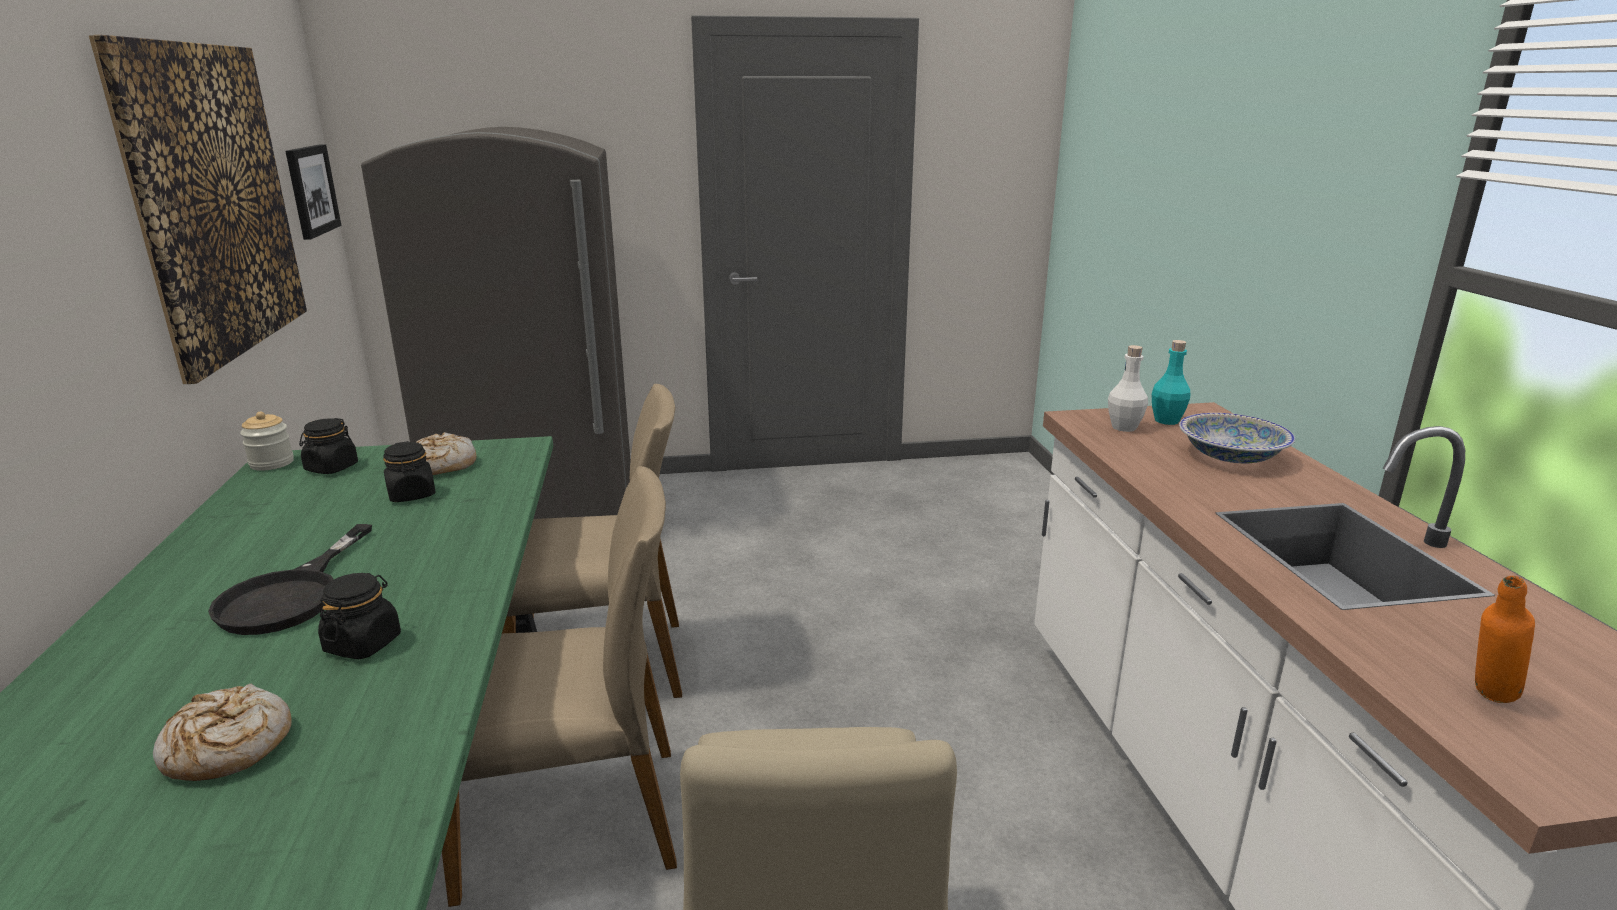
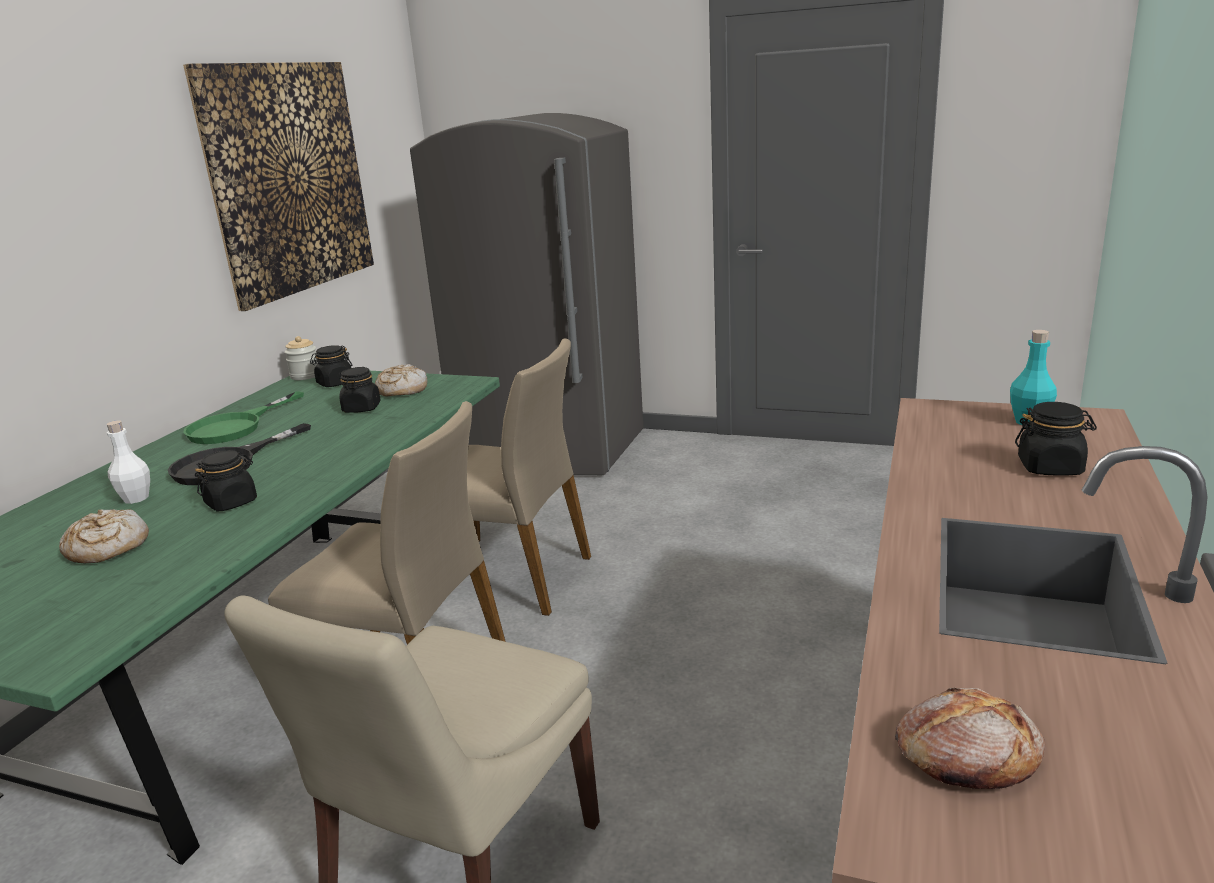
camera: 30 degrees right, 0 degrees up
picture [285,144,341,240] -> none
white bottle [1108,345,1148,432] -> white bottle moved to [107,420,150,504]
bowl [1179,413,1295,464] -> black jar [1015,402,1097,476]
orange bottle [1475,576,1535,703] -> bread [895,688,1045,789]
none -> green frying pan [183,391,304,444]

